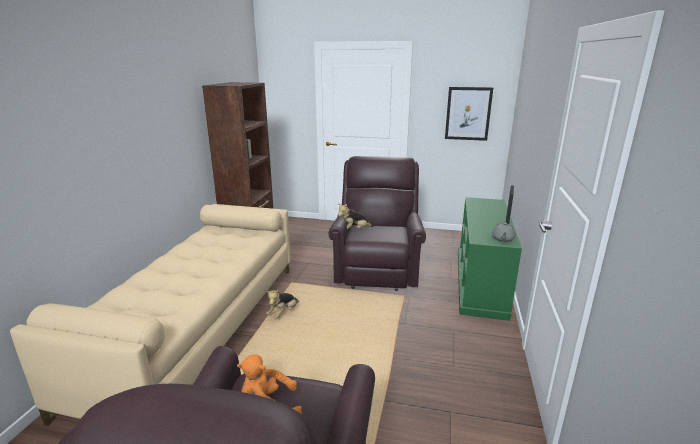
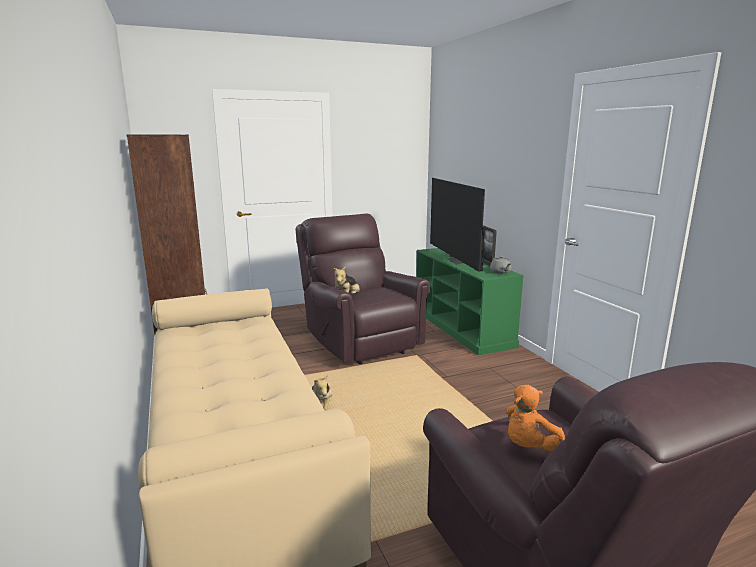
camera: 35 degrees left, 5 degrees down
picture [445,87,493,141] -> none
none -> television [430,178,485,272]

